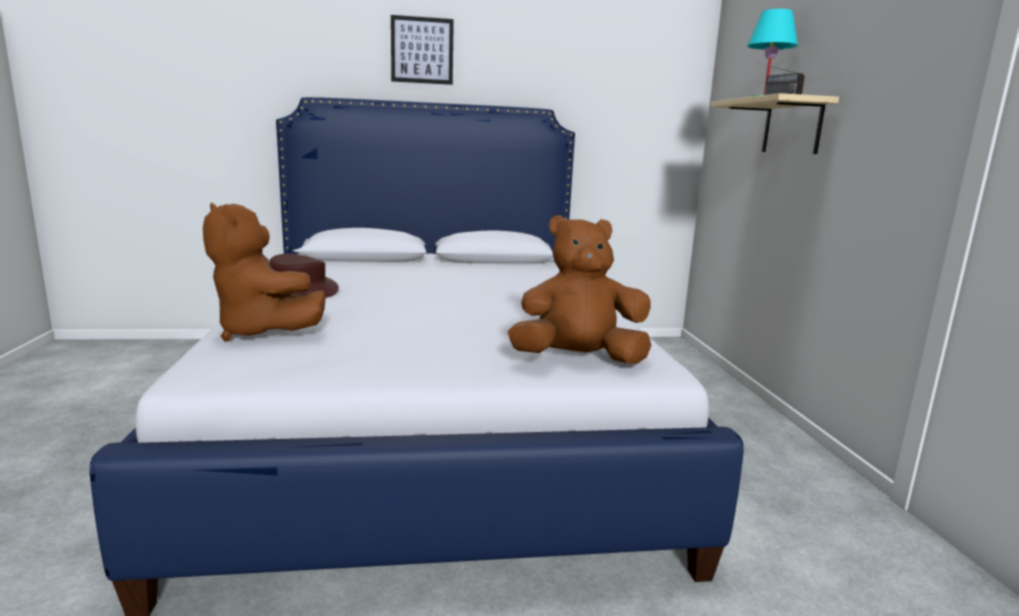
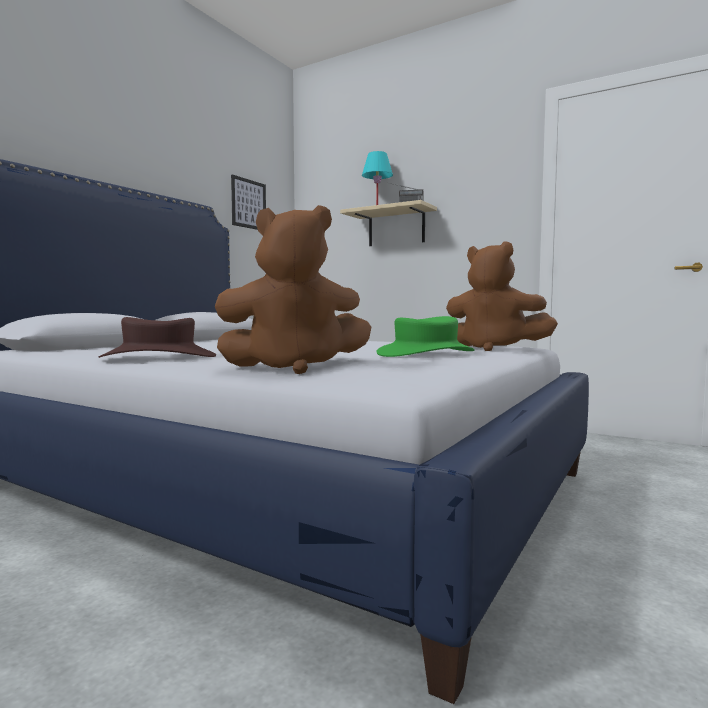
camera: 50 degrees left, 10 degrees down
picture [391,15,454,85] -> picture moved to [231,174,266,230]
brown plush toy [508,215,652,364] -> brown plush toy turned 90 degrees counterclockwise [446,241,558,351]
none -> green hat [376,316,475,357]

